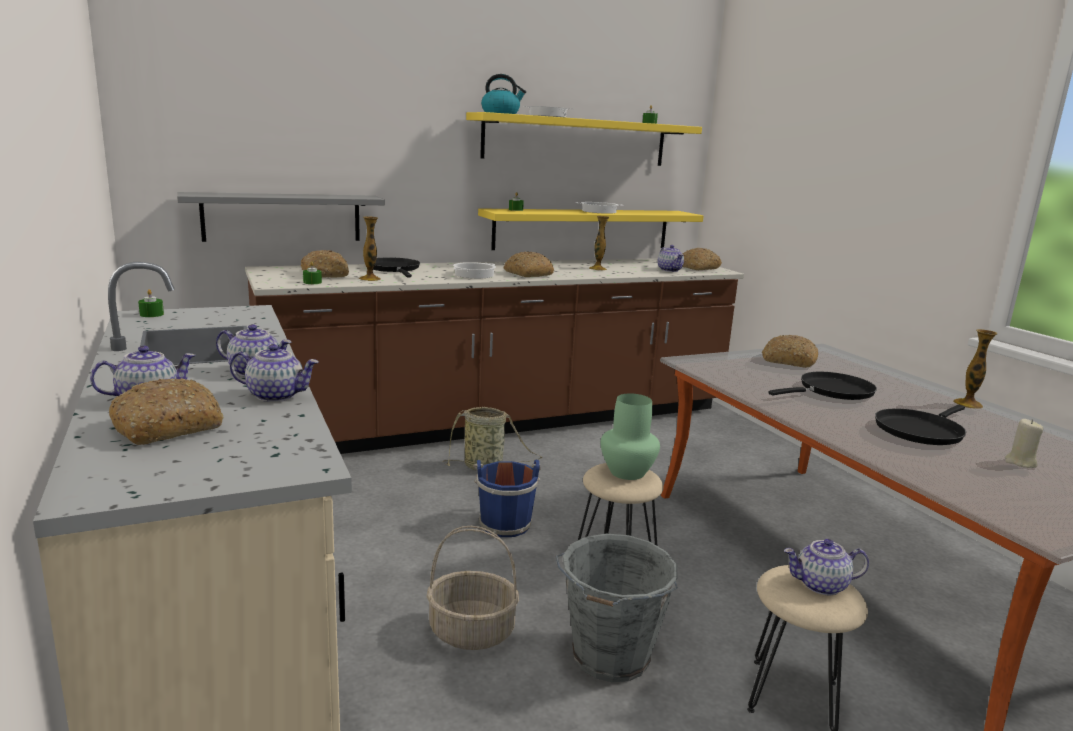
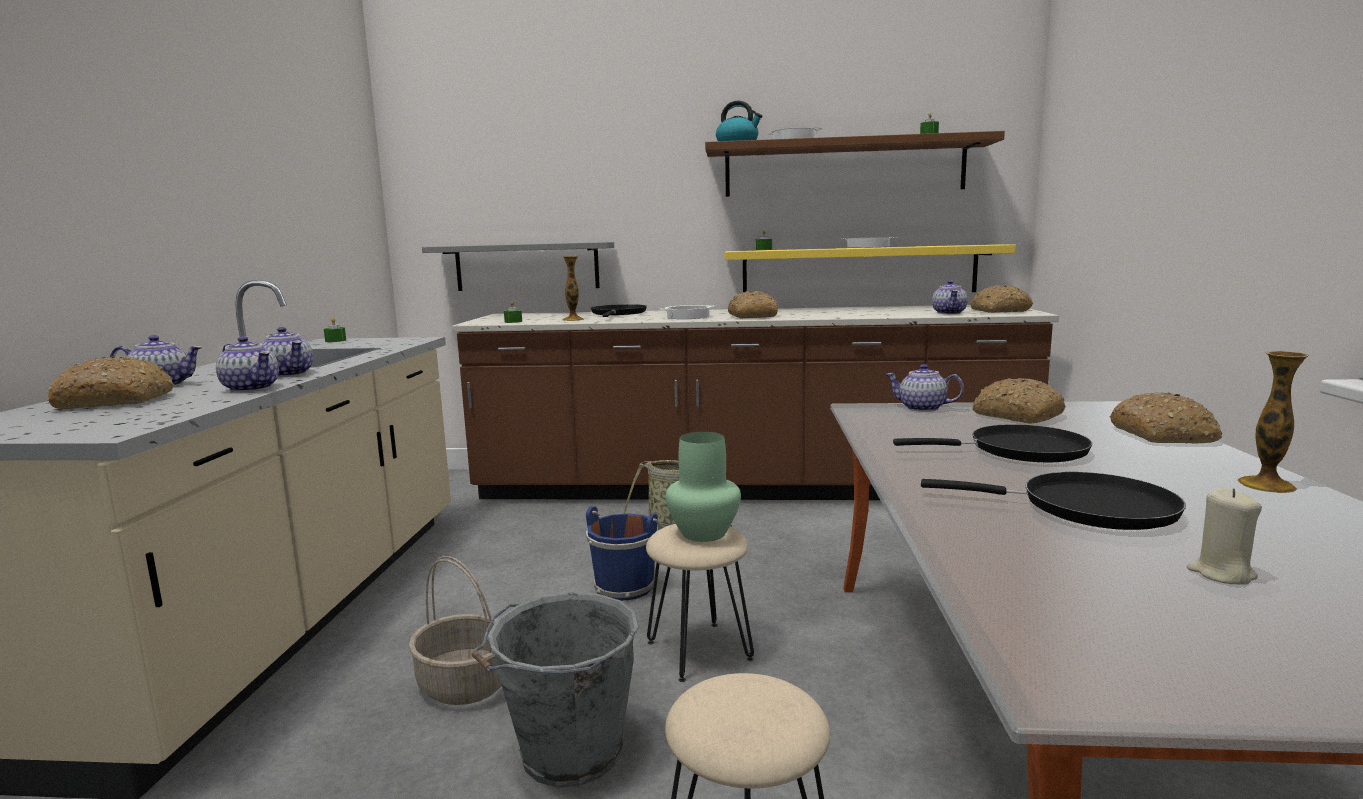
camera: 30 degrees right, 5 degrees down
bread [301,250,349,278] -> bread moved to [1110,392,1222,444]
yellow shelf [466,112,702,166] -> brown shelf [705,131,1005,197]
vase [589,216,609,270] -> none
teapot [784,539,869,595] -> teapot moved to [885,364,964,412]
black frying pan [875,405,966,445] -> black frying pan turned 150 degrees counterclockwise [921,472,1186,530]

